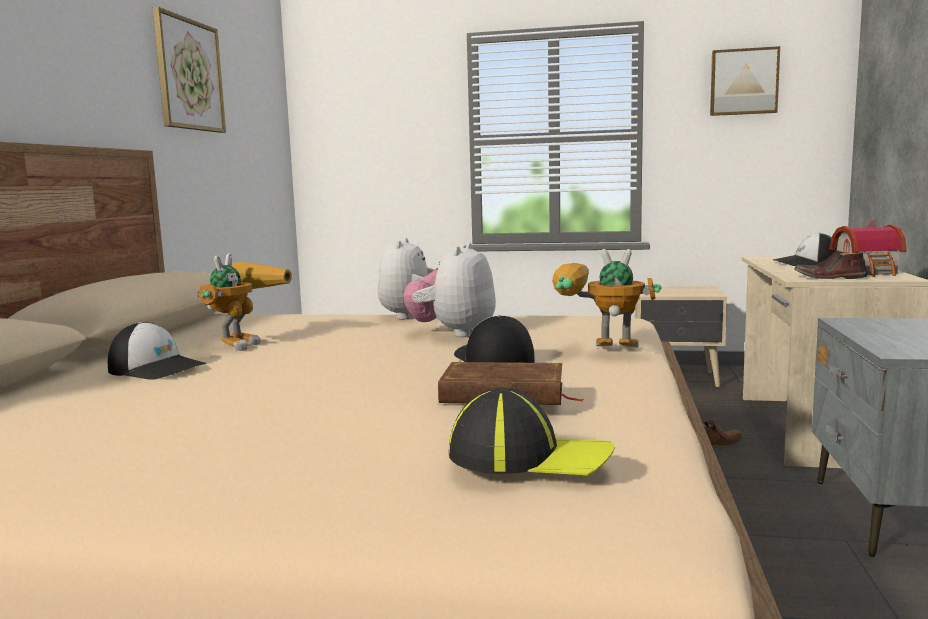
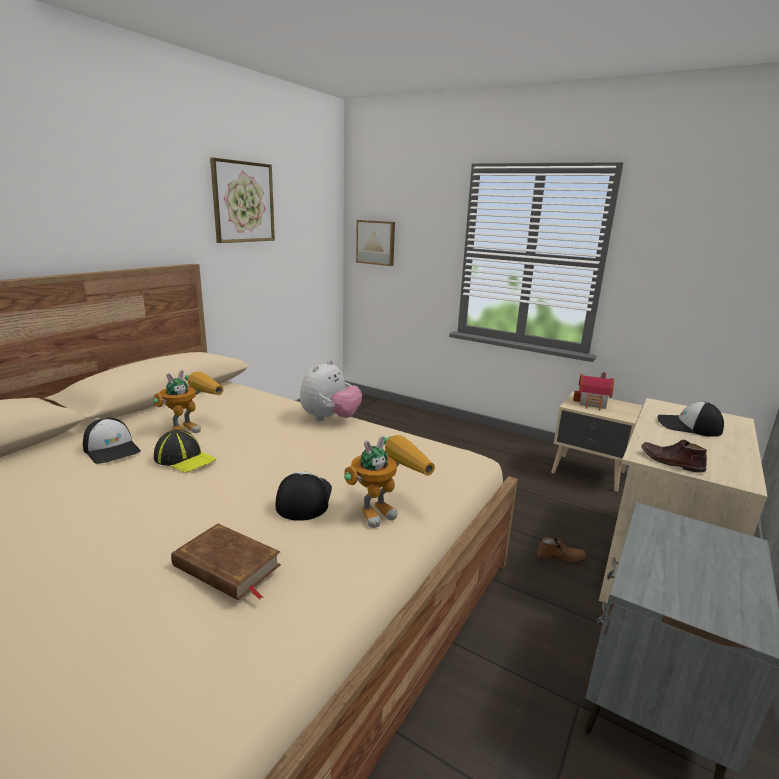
camera: 20 degrees right, 10 degrees up
plush toy [403,243,496,337] -> none
cap [449,387,615,475] -> cap moved to [154,430,216,473]
toy robot [552,249,662,347] -> toy robot turned 105 degrees clockwise [344,435,435,528]
picture [710,46,780,116] -> picture moved to [356,220,395,266]
toy house [829,220,907,277] -> toy house moved to [573,372,614,411]

